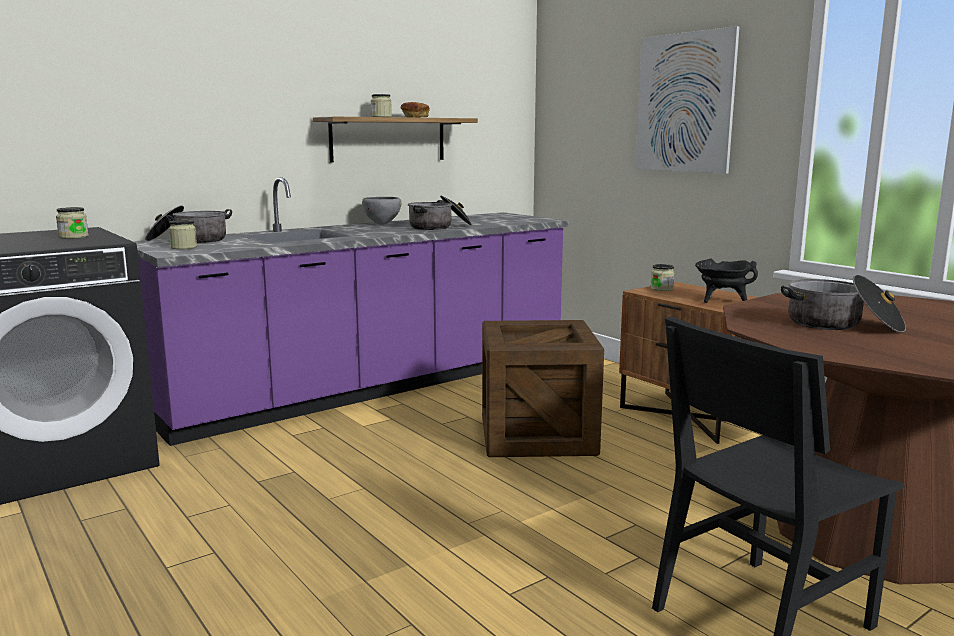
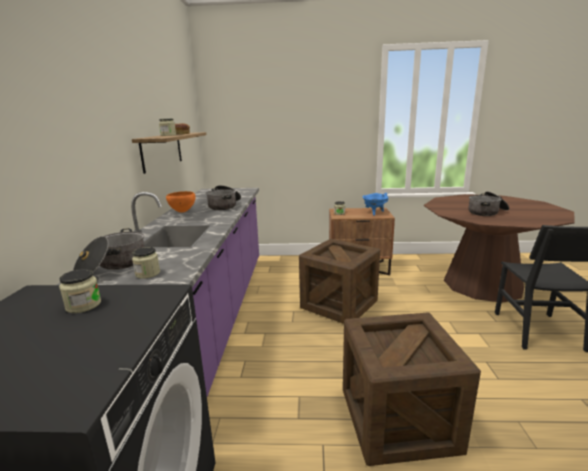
camera: 50 degrees left, 5 degrees up
grey bowl [362,197,401,225] -> orange bowl [166,191,195,213]
picture [635,26,740,174] -> none
black cooking pot [695,259,758,303] -> blue cooking pot [363,193,388,215]
none -> crate [343,312,481,466]

